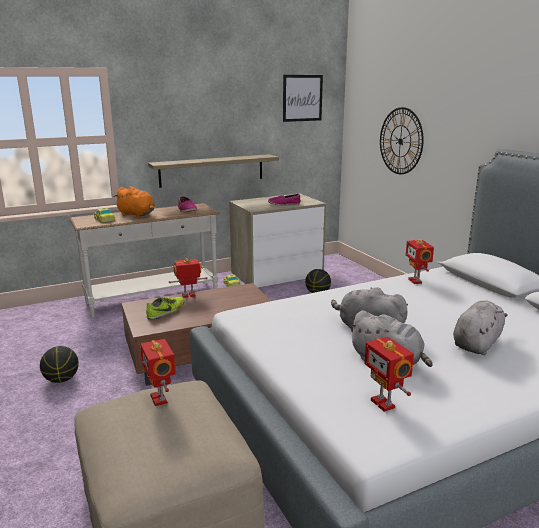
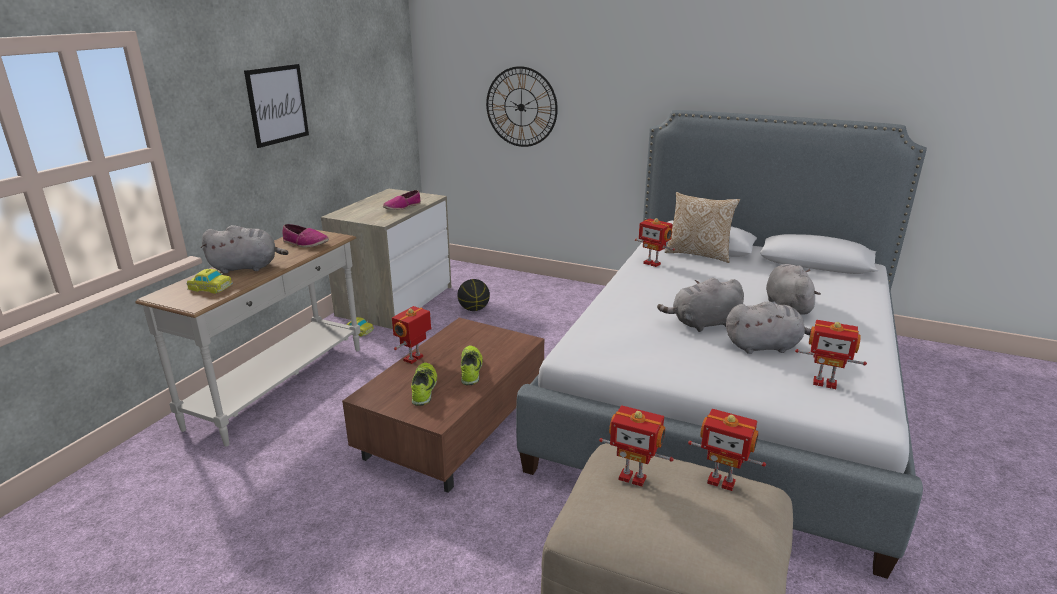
camera: 40 degrees left, 5 degrees up
basketball [40,346,79,383] -> none
orange plush toy [113,186,155,217] -> grey plush toy [201,225,289,274]
shelf [148,154,279,188] -> none
picture [283,75,323,122] -> picture moved to [244,64,309,148]
none -> shoe [461,345,483,385]
none -> pillow [665,192,740,263]
none -> toy robot [688,409,766,491]

